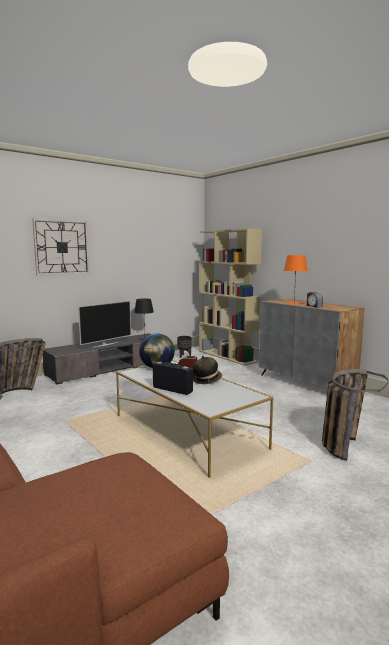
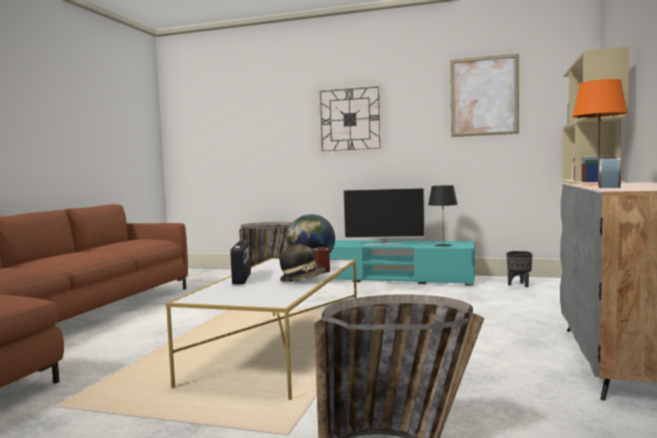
camera: 55 degrees right, 5 degrees down
grey tv stand [43,333,151,384] -> turquoise tv stand [330,240,475,286]
none -> picture [450,54,519,137]

